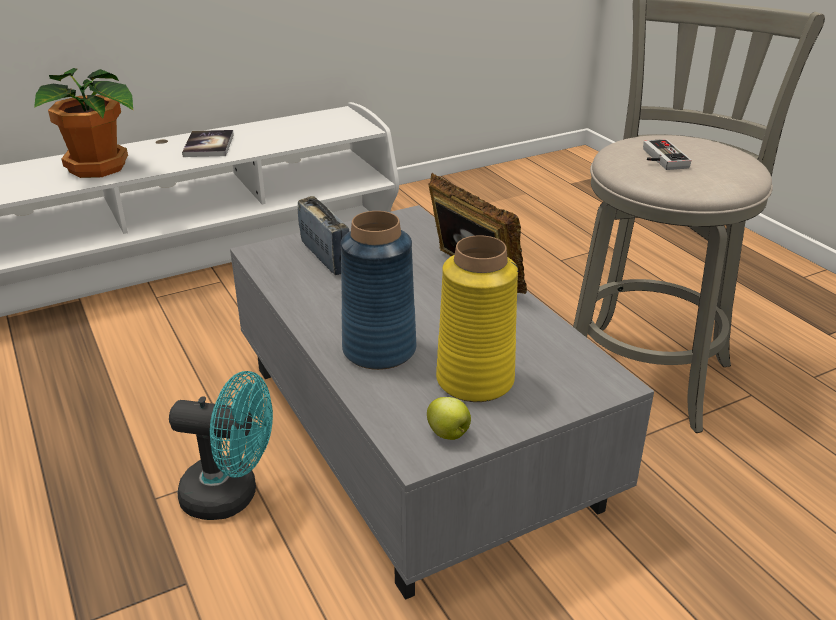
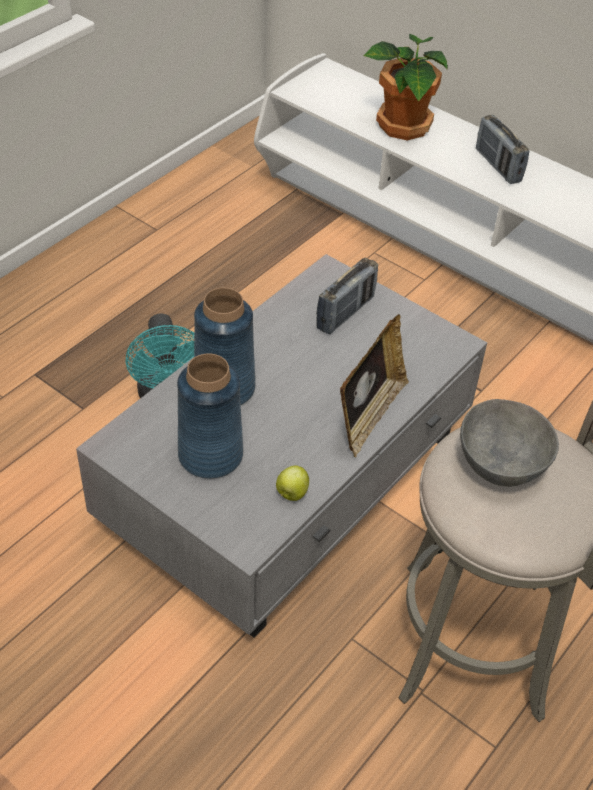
camera: 65 degrees right, 15 degrees up
book [182,130,234,157] -> radio [476,115,529,184]
apple [427,397,471,440] -> apple moved to [276,465,309,501]
yellow vase [436,235,518,402] -> blue vase [177,353,243,479]
game controller [643,139,691,170] -> grey bowl [460,399,559,487]

